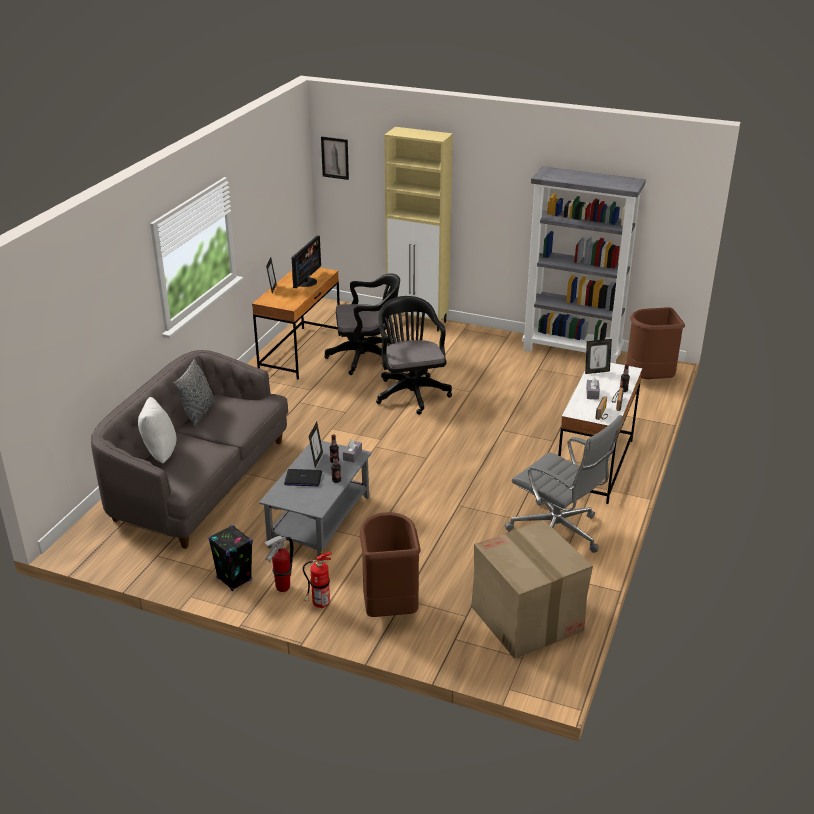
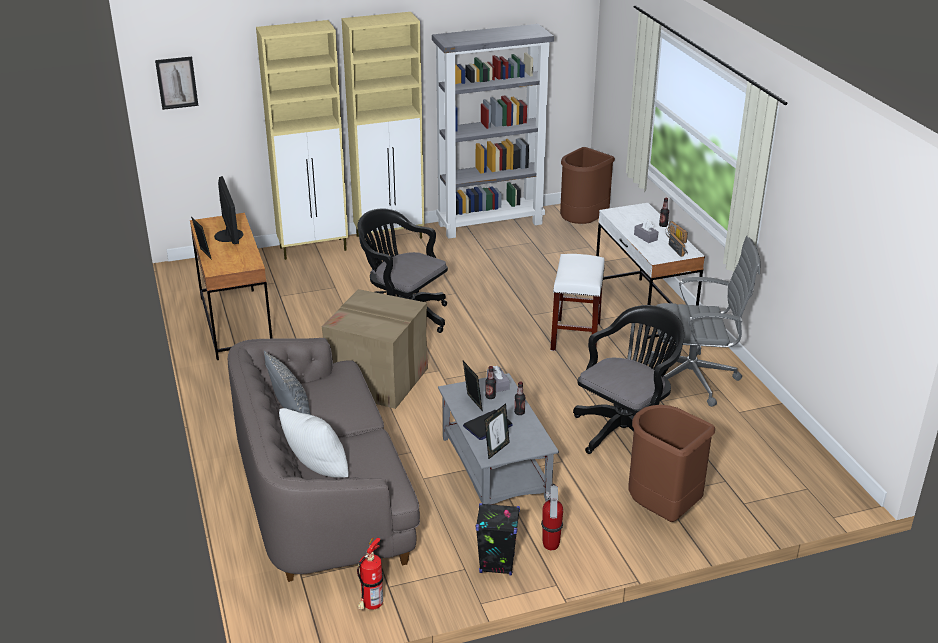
camera: 40 degrees left, 0 degrees up
fire extinguisher [303,550,332,608] -> fire extinguisher moved to [357,538,383,610]
black office chair [324,274,400,375] -> black office chair moved to [573,305,684,454]
cardboard box [471,520,593,659] -> cardboard box moved to [322,289,428,409]
picture frame [585,339,612,374] -> picture frame moved to [484,404,510,459]
none -> beige cabinet [341,12,424,239]
none -> white stool [550,254,605,351]

